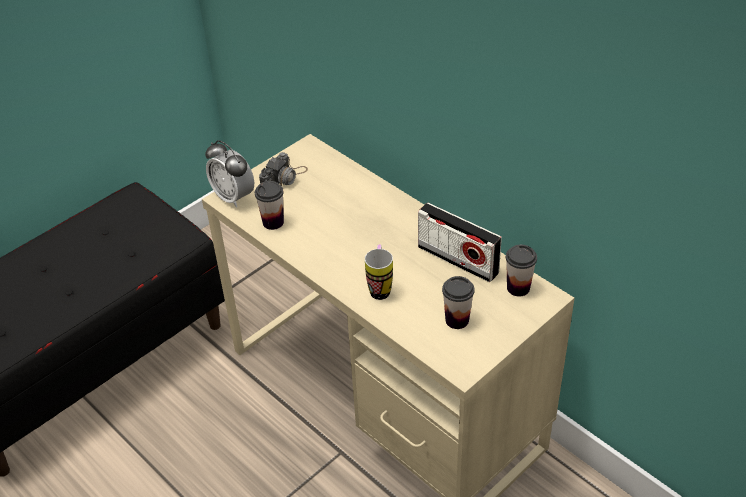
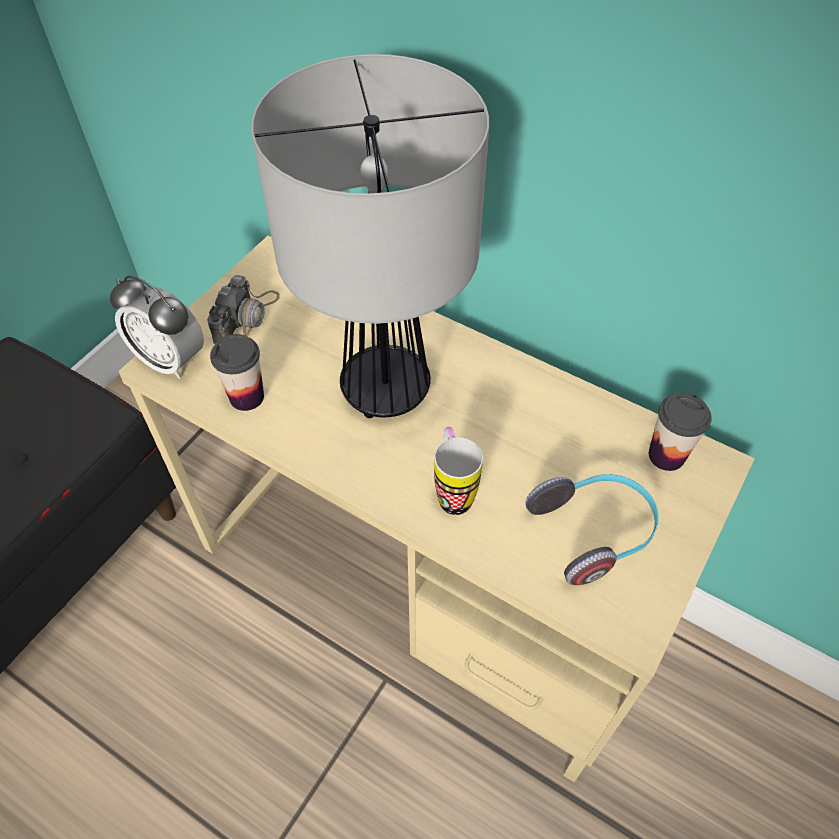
camera: 15 degrees left, 10 degrees up
radio [418,203,502,282] -> none
cup [442,276,475,329] -> headphones [525,474,659,585]
none -> table lamp [251,54,489,418]

